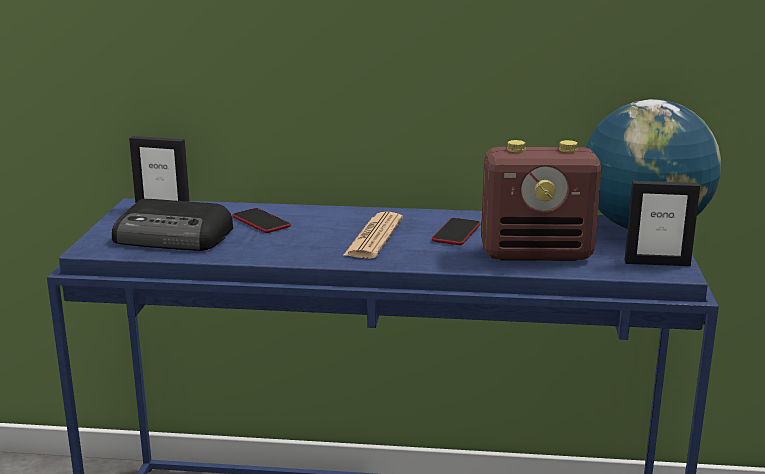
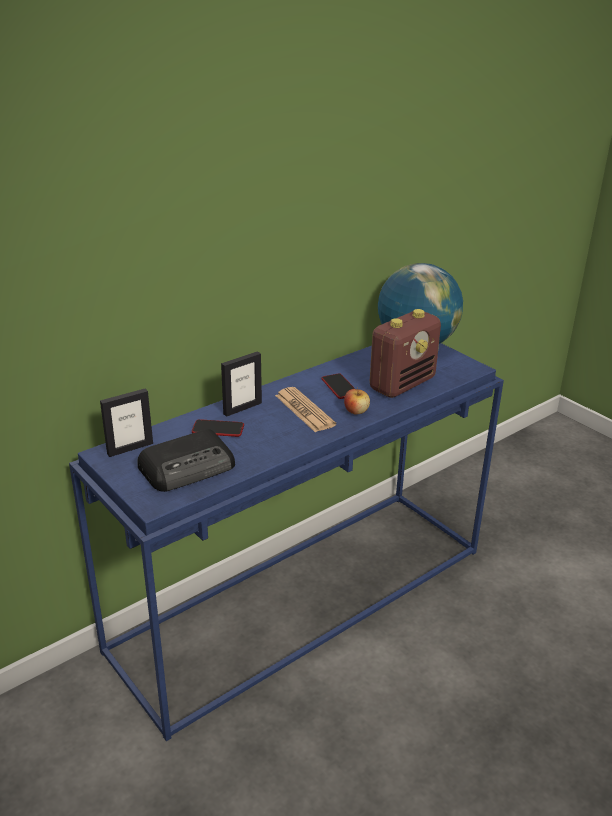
camera: 45 degrees left, 10 degrees up
picture frame [625,181,700,266] -> picture frame moved to [221,351,262,417]
none -> apple [344,387,370,414]

